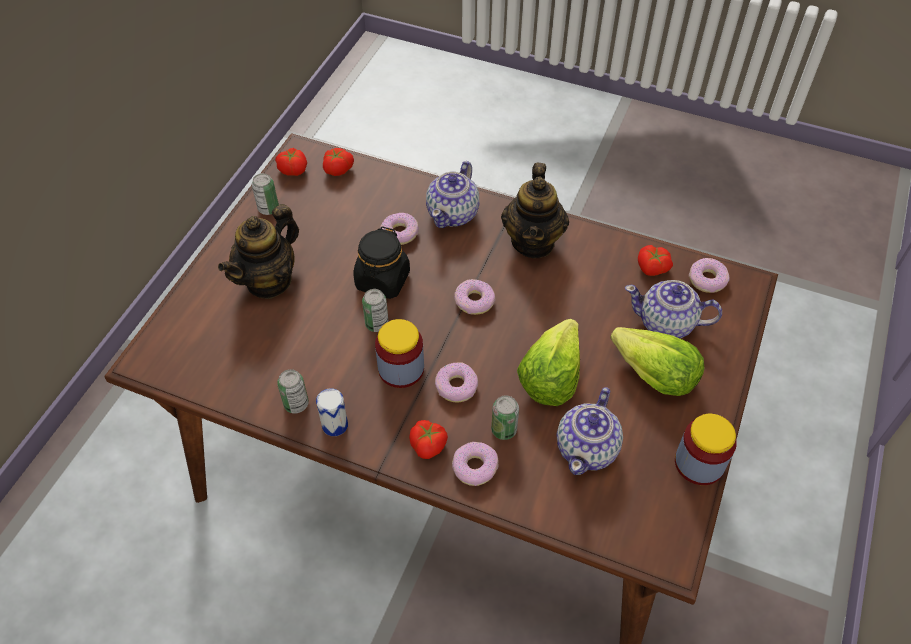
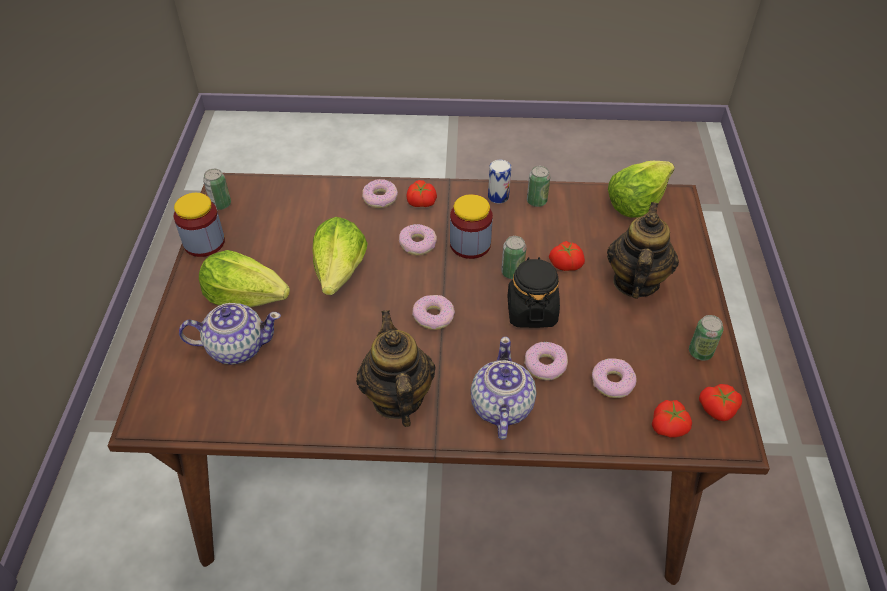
camera: 160 degrees right, 5 degrees down
can [491,395,519,440] -> can moved to [203,169,231,210]
teapot [557,387,623,475] -> none
tomato [638,245,673,276] -> tomato moved to [549,241,585,271]
donut [689,258,730,293] -> donut moved to [592,358,637,398]
none -> lettuce [608,161,675,218]

